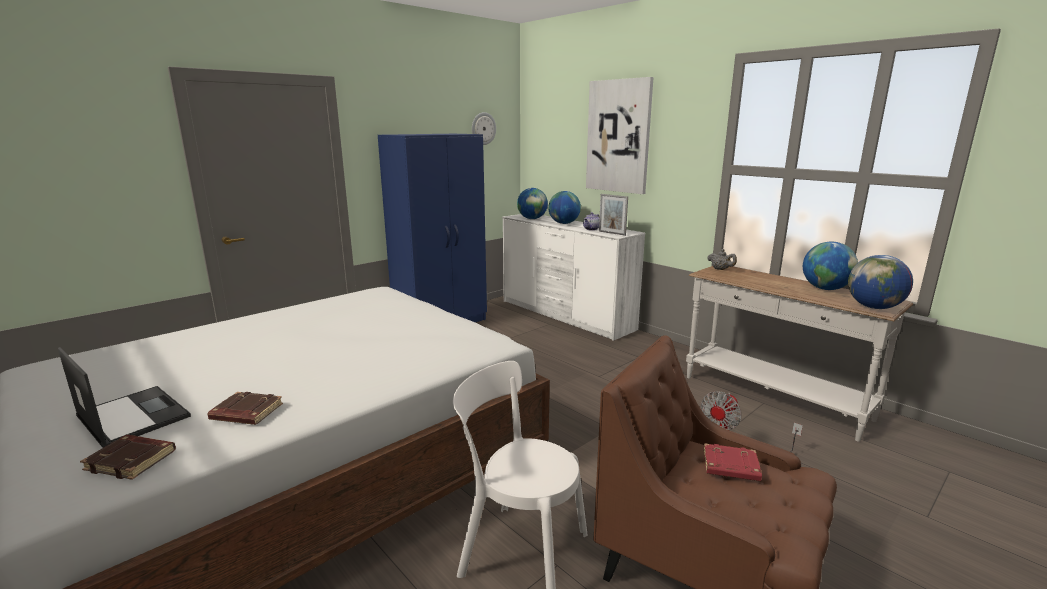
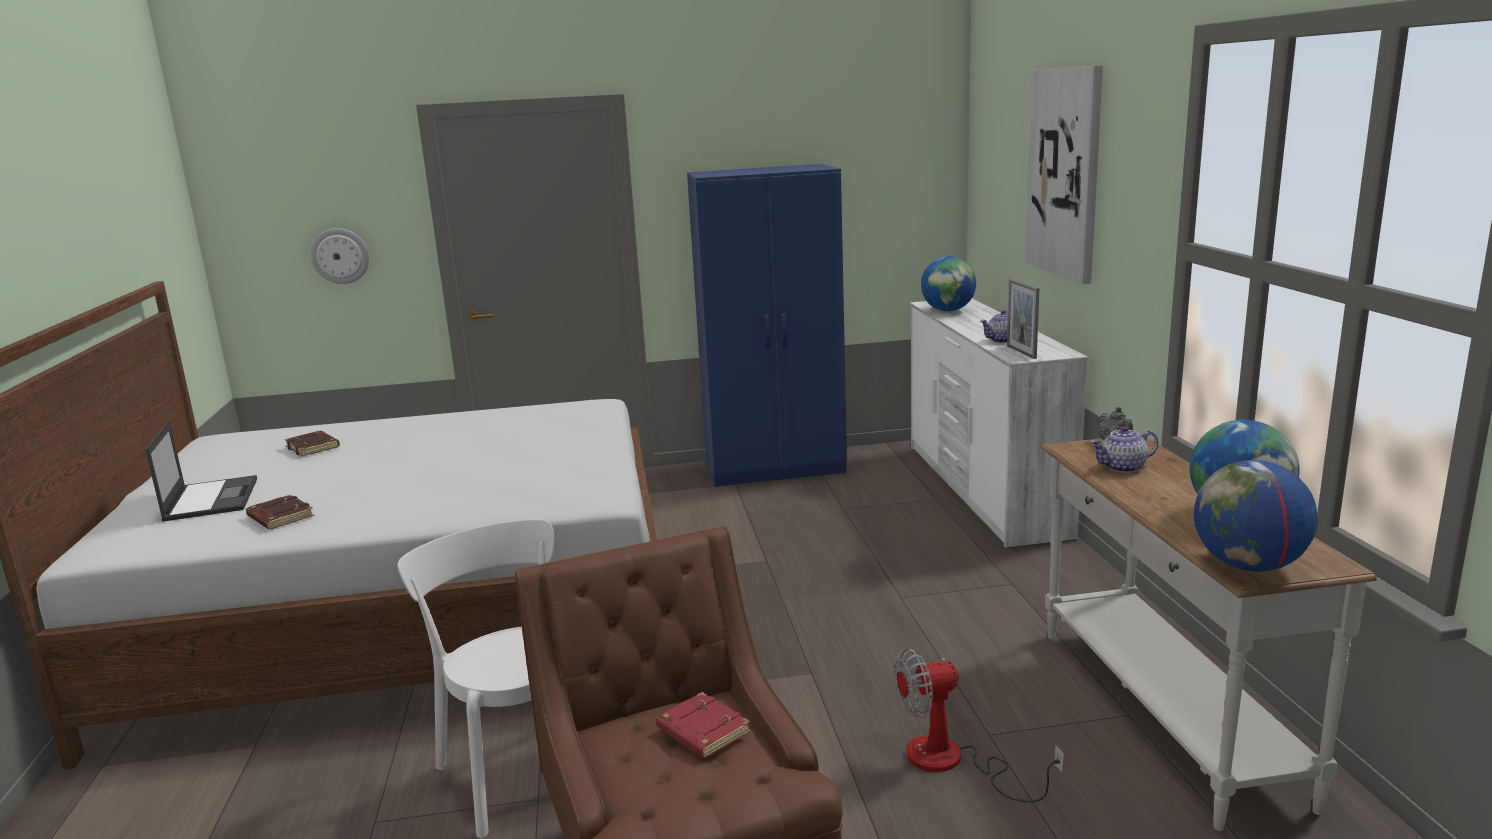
camera: 35 degrees right, 0 degrees up
brown book [80,435,176,480] -> brown book moved to [284,431,340,456]
wall clock [472,112,496,145] -> wall clock moved to [310,228,369,284]
globe [548,191,581,224] -> none
none -> teapot [1090,426,1158,473]

